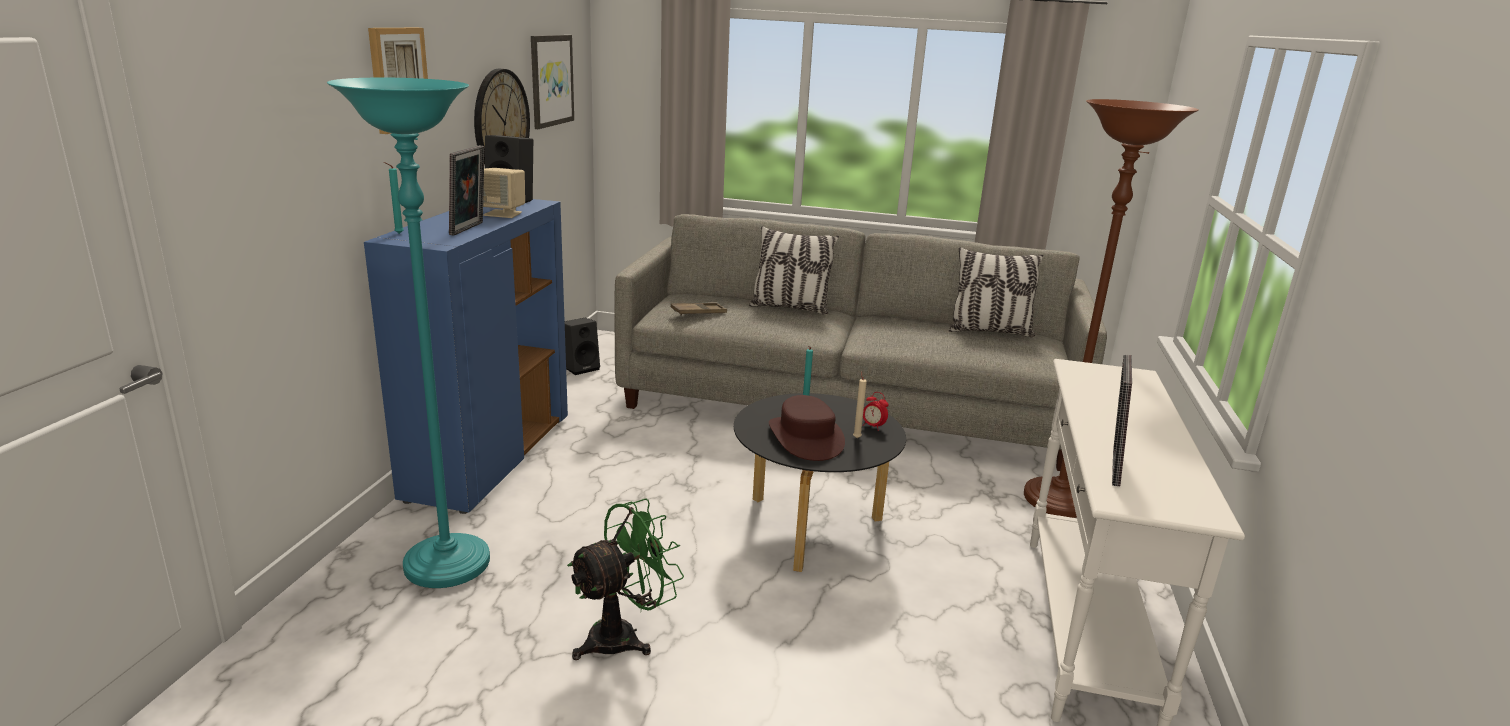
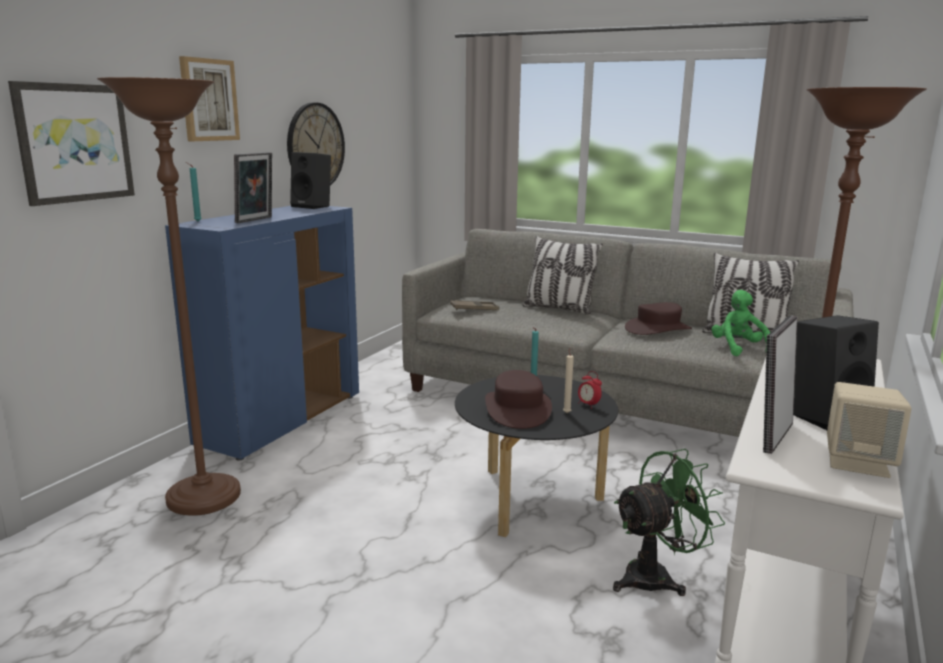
camera: 15 degrees right, 5 degrees down
turquoise floor lamp [327,78,490,588] -> brown floor lamp [97,77,241,516]
beige speaker [483,168,525,218] -> beige speaker moved to [827,382,912,478]
picture [531,35,574,129] -> picture moved to [8,81,135,206]
black speaker [565,318,600,375] -> black speaker moved to [793,315,879,430]
green fan [567,498,684,660] -> green fan moved to [613,449,725,596]
none -> brown hat [625,302,692,335]
none -> green plush toy [711,290,770,357]

